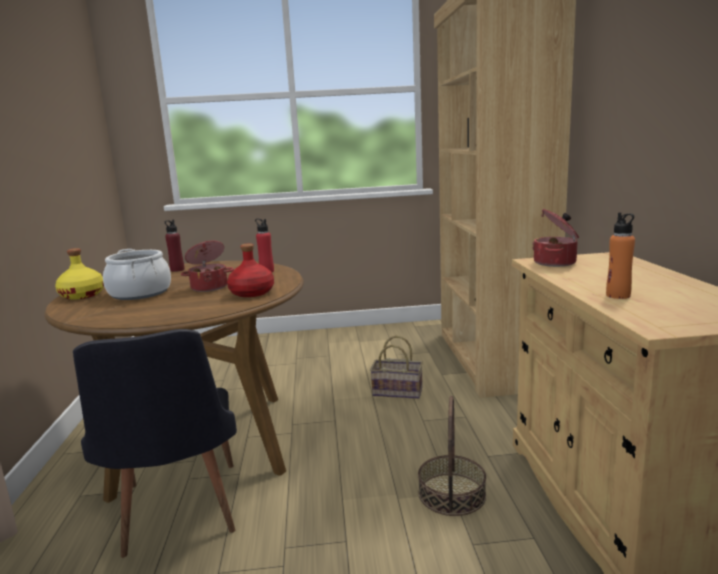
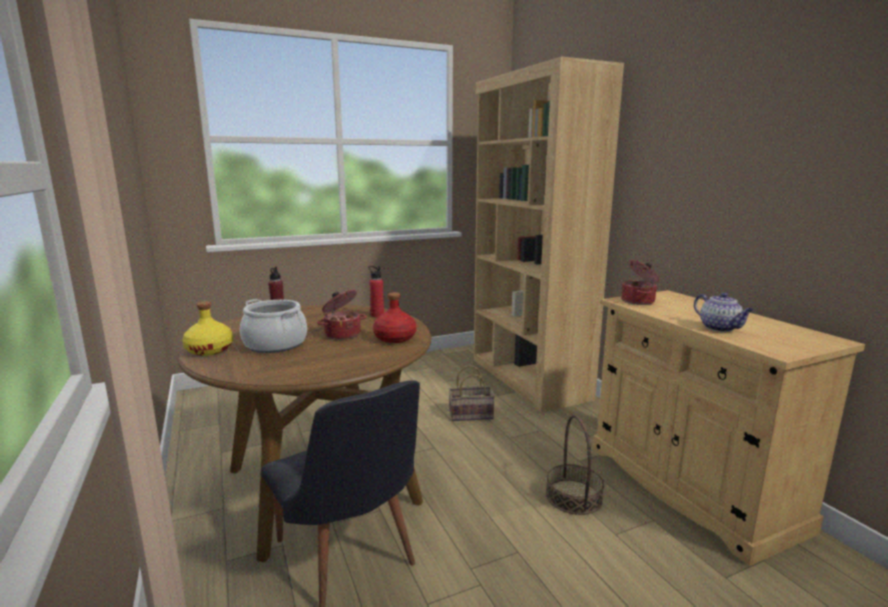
camera: 20 degrees left, 0 degrees up
orange bottle [606,212,635,299] -> teapot [694,292,754,332]

